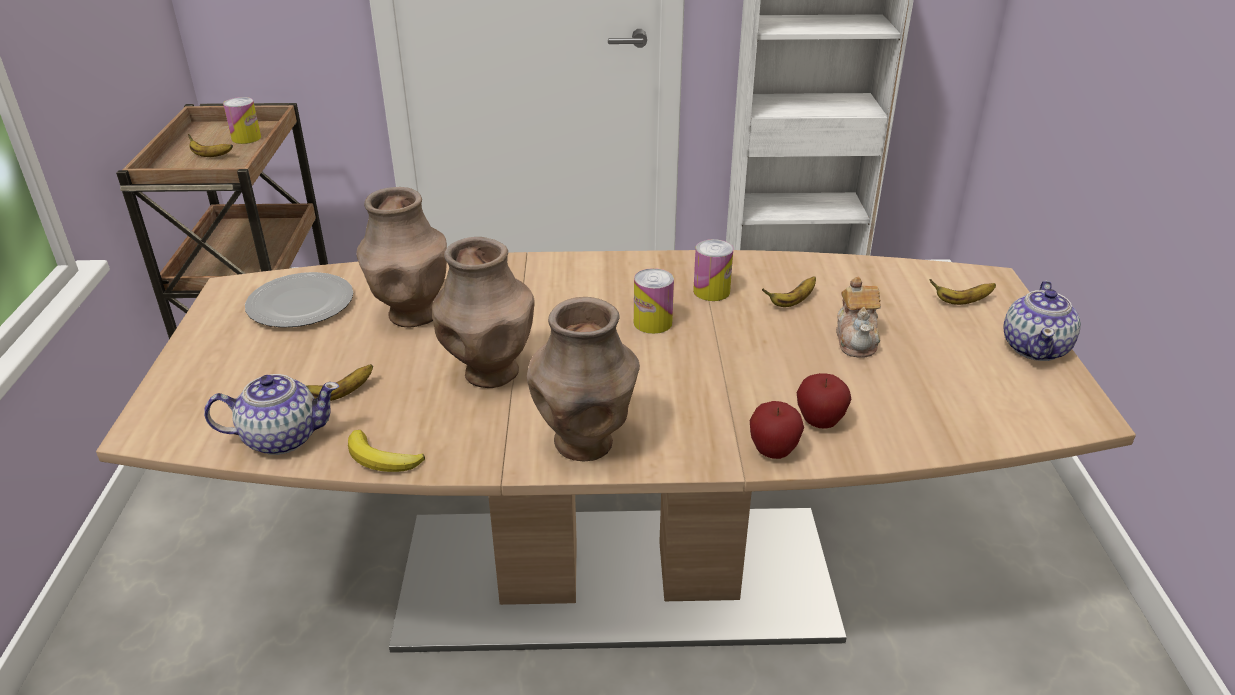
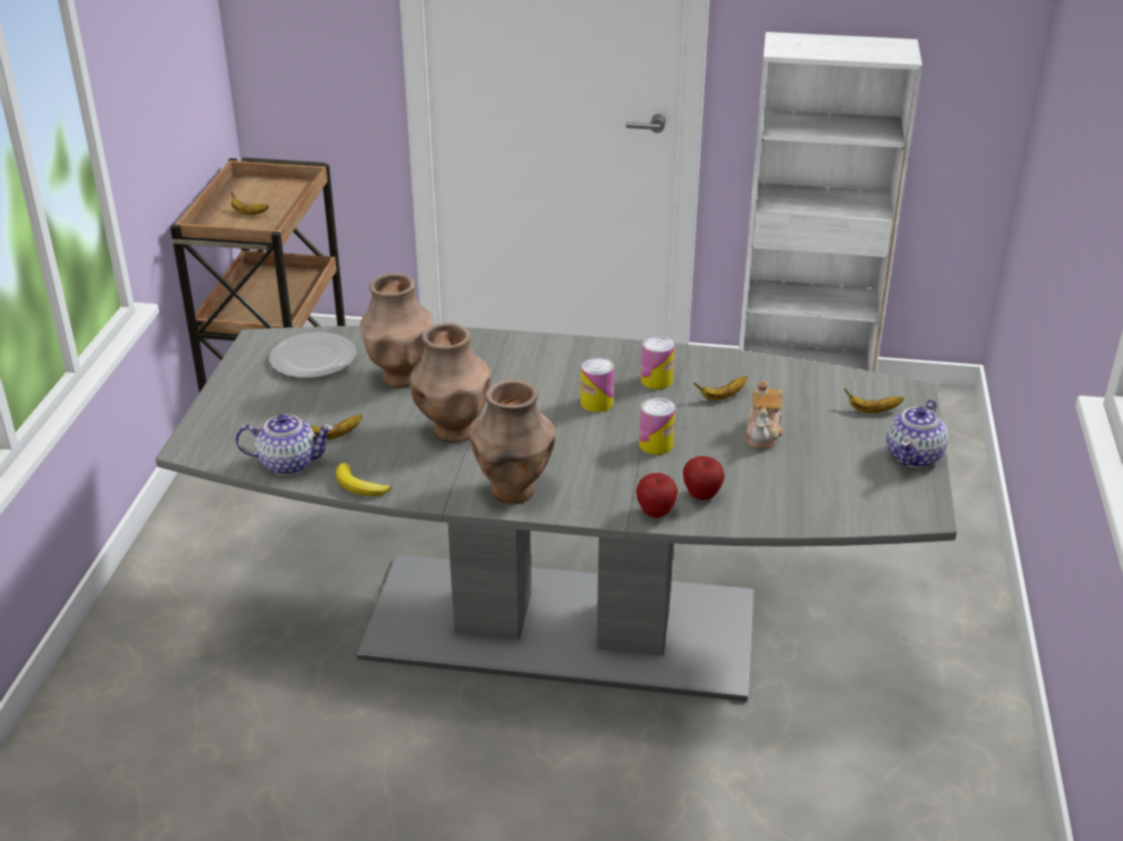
camera: 10 degrees right, 0 degrees up
brown dining table [96,250,1136,653] -> grey dining table [156,326,957,702]
can [223,97,261,144] -> can moved to [639,397,675,455]

